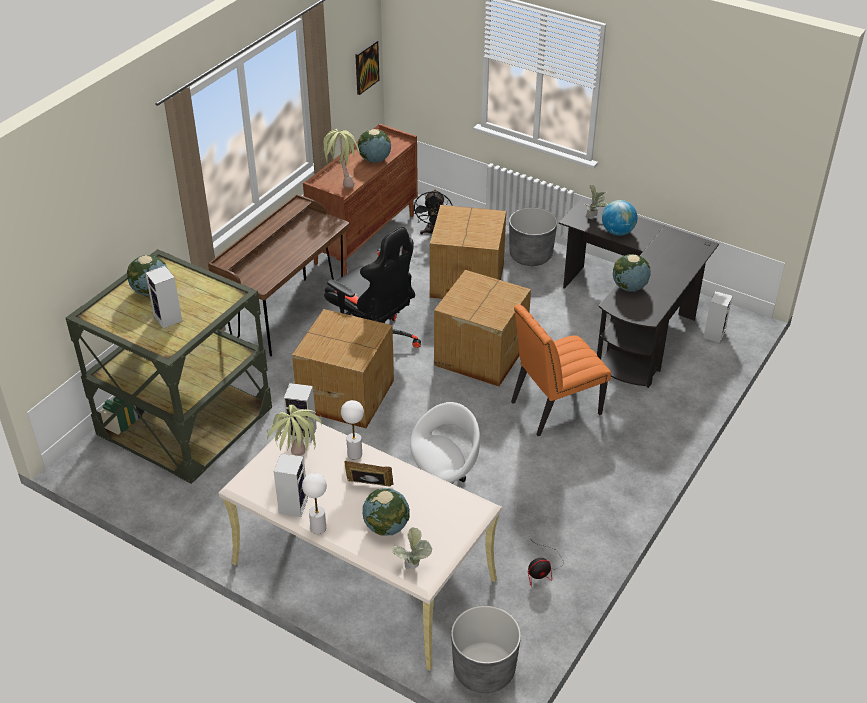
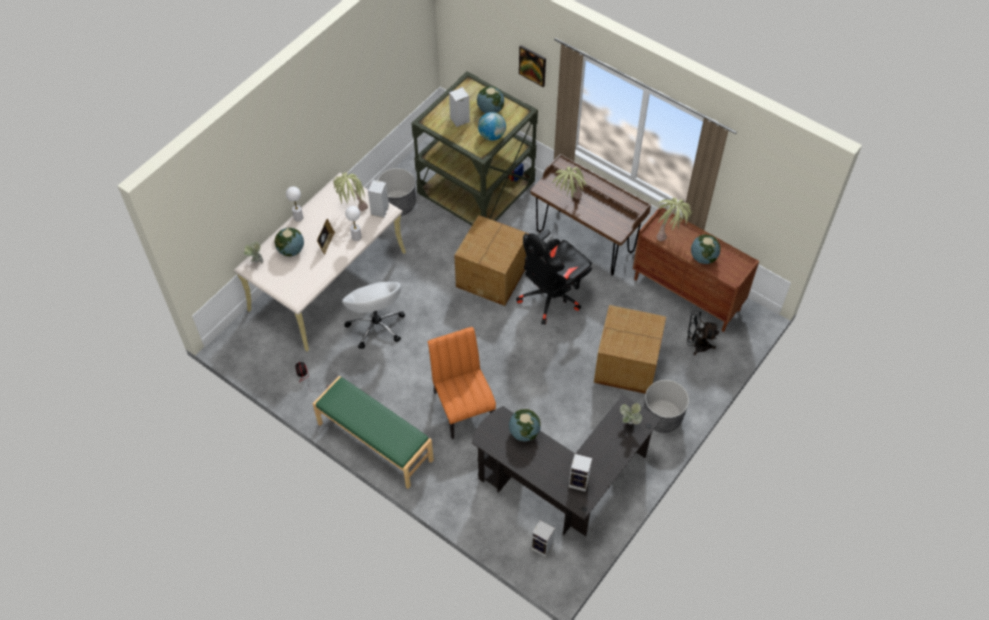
camera: 95 degrees right, 15 degrees up
speaker [274,453,308,517] -> speaker moved to [569,454,592,492]
picture [355,40,379,95] -> picture moved to [519,45,546,87]
cardboard box [434,270,531,387] -> none
grey planter [451,606,521,693] -> grey planter moved to [377,168,415,216]
globe [602,200,638,236] -> globe moved to [478,112,506,141]
none -> green bench [313,376,434,489]
none -> potted plant [553,167,587,199]

